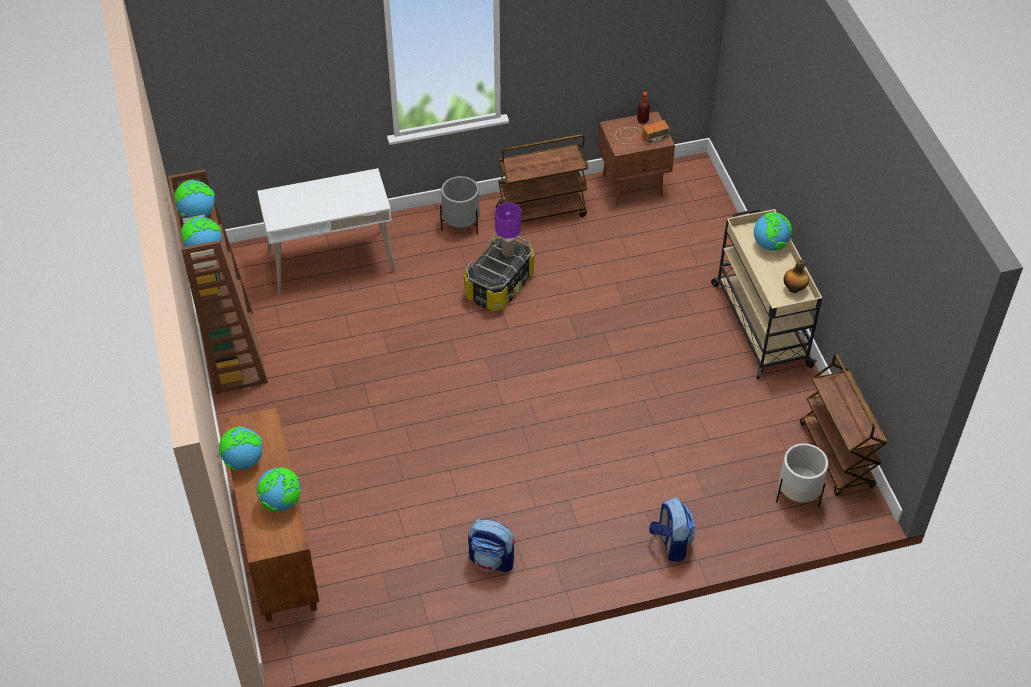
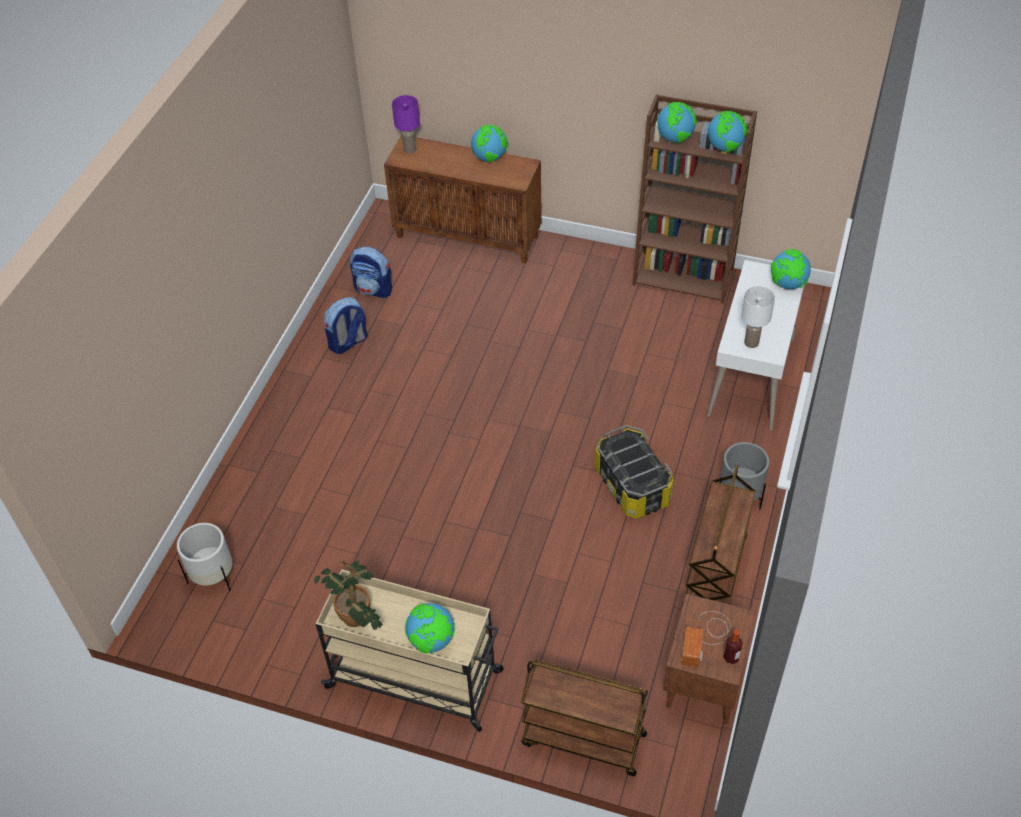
camera: 125 degrees right, 0 degrees up
globe [257,467,300,512] -> globe moved to [771,249,811,289]
purple table lamp [495,202,521,257] -> purple table lamp moved to [392,95,420,154]
backpack [649,497,695,561] -> backpack moved to [350,247,392,298]
bottle [783,259,809,293] -> potted plant [314,559,383,630]
brown cart [800,354,887,496] -> brown cart moved to [521,660,648,776]
none -> white table lamp [741,286,775,348]

